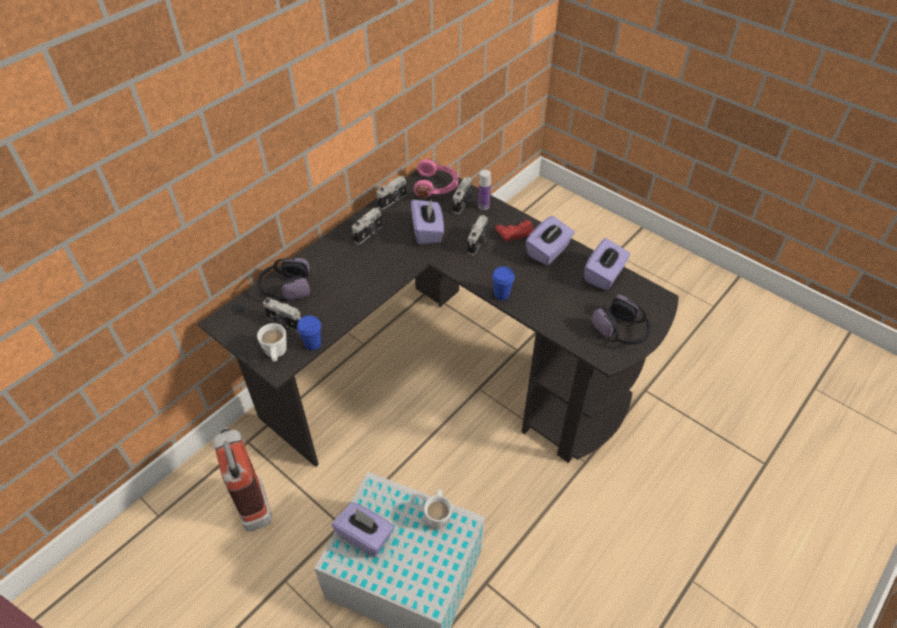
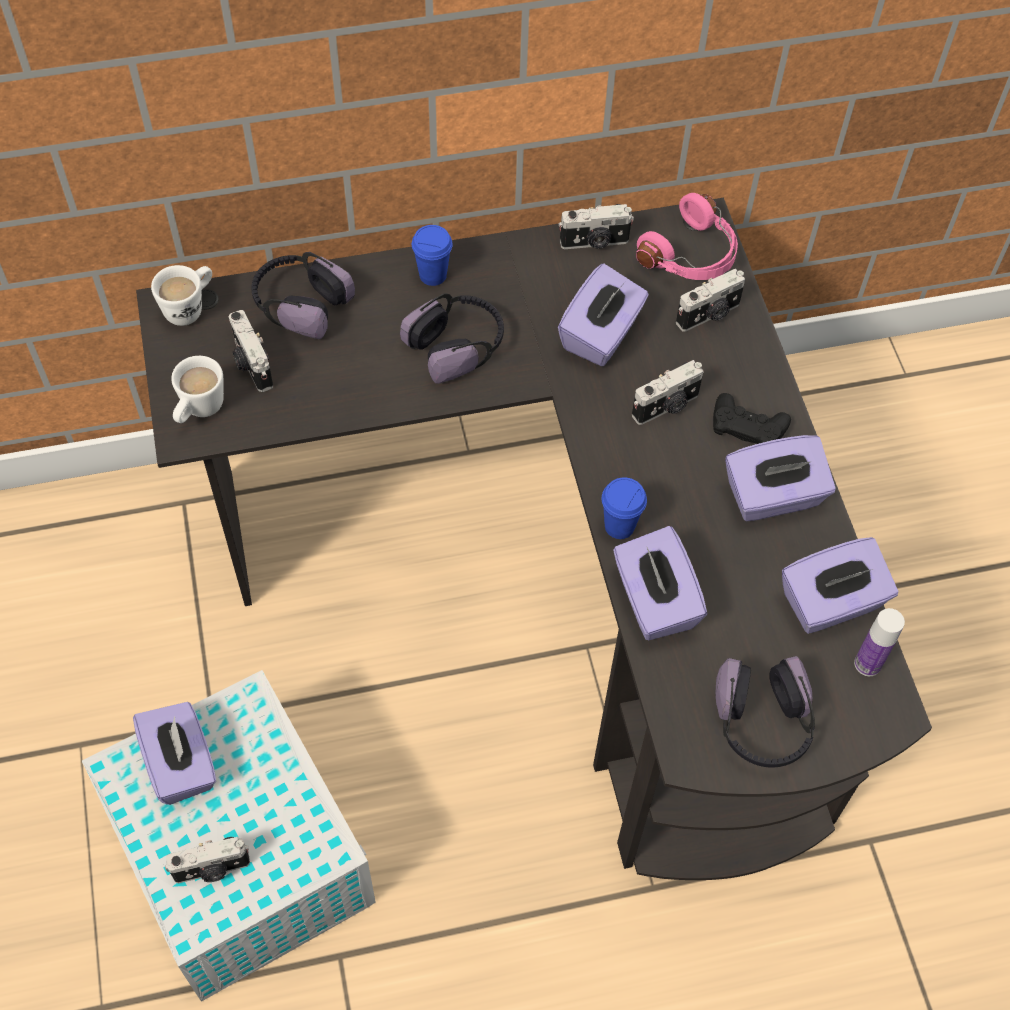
camera: 35 degrees right, 10 degrees up
fire extinguisher [213,427,272,532] -> none
blue cup [297,315,321,350] -> blue cup moved to [412,225,453,286]
camera [352,208,382,245] -> camera moved to [165,837,250,883]
white mug [424,489,452,529] -> white mug moved to [151,265,212,326]
bottle [478,170,491,210] -> bottle moved to [854,608,905,676]
red game controller [496,220,533,242] -> black game controller [713,393,791,444]
none -> headphones [400,293,504,384]
none -> purple tissue box [613,526,707,640]

